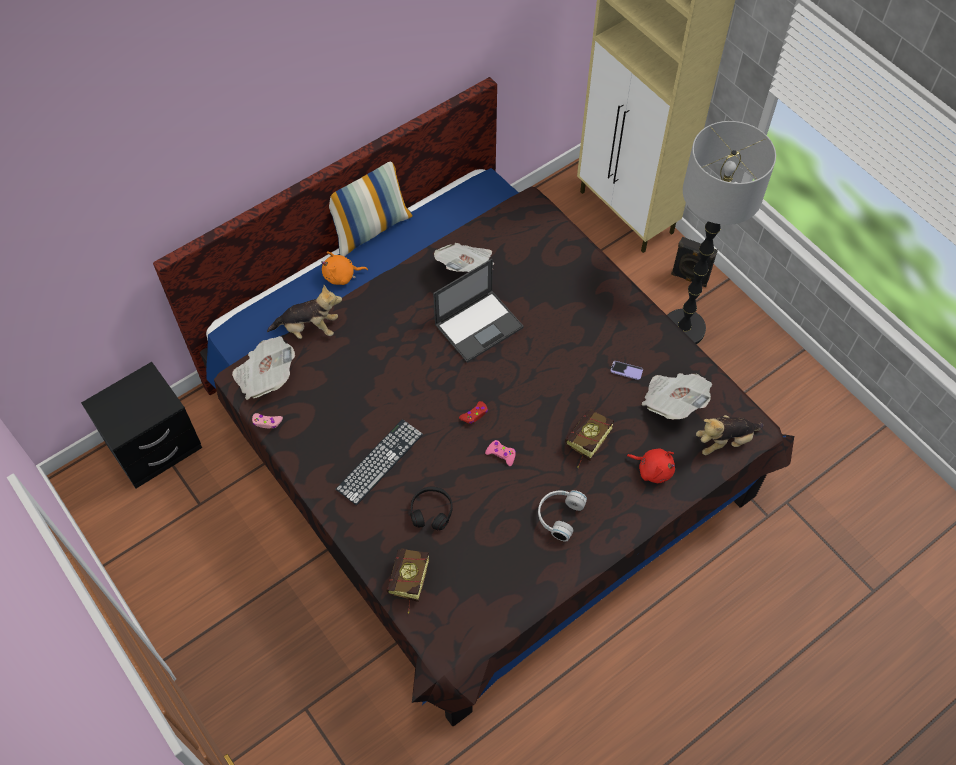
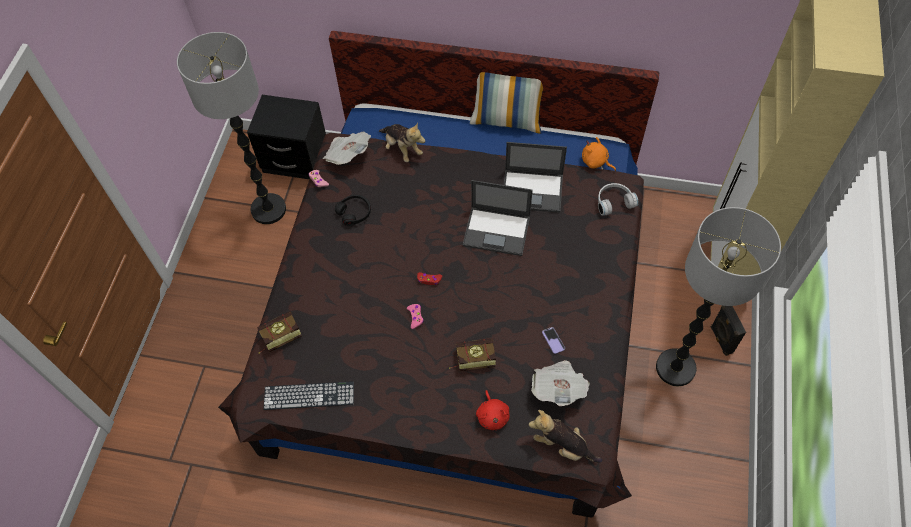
camera: 50 degrees right, 0 degrees up
orange plush toy [321,252,368,285] -> orange plush toy moved to [582,137,616,171]
keyboard [336,419,423,506] -> keyboard moved to [263,381,354,410]
black headphones [410,487,453,530] -> black headphones moved to [335,195,371,226]
newspaper [434,243,494,272] -> laptop [504,142,567,213]
white headphones [538,490,587,542] -> white headphones moved to [598,183,639,216]
none -> floor lamp [177,32,286,224]

